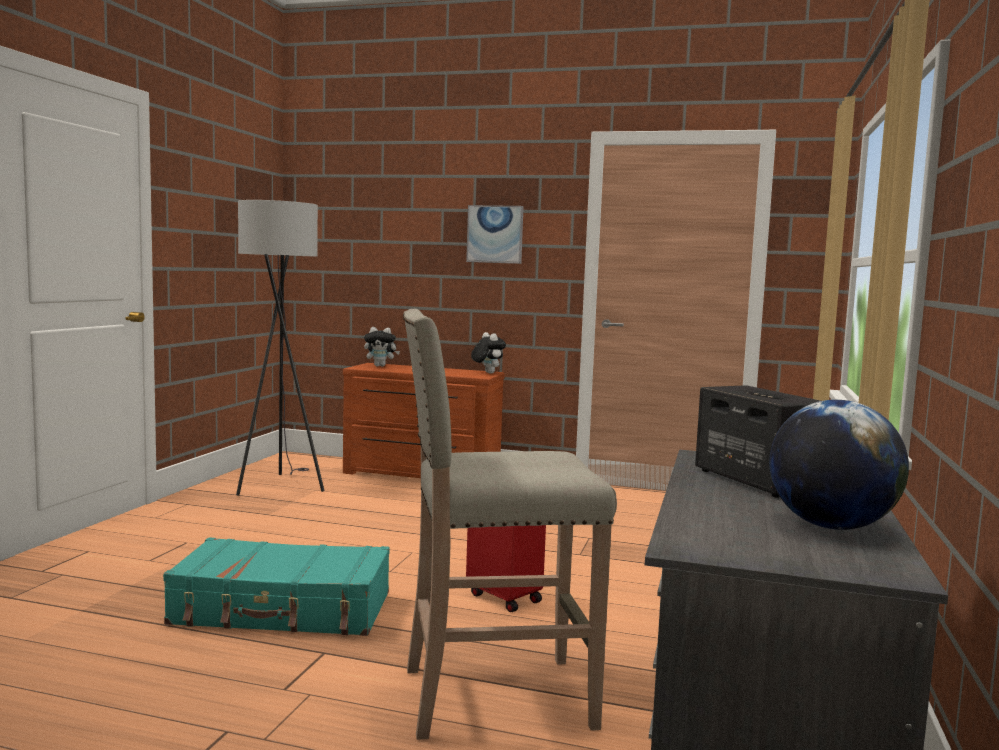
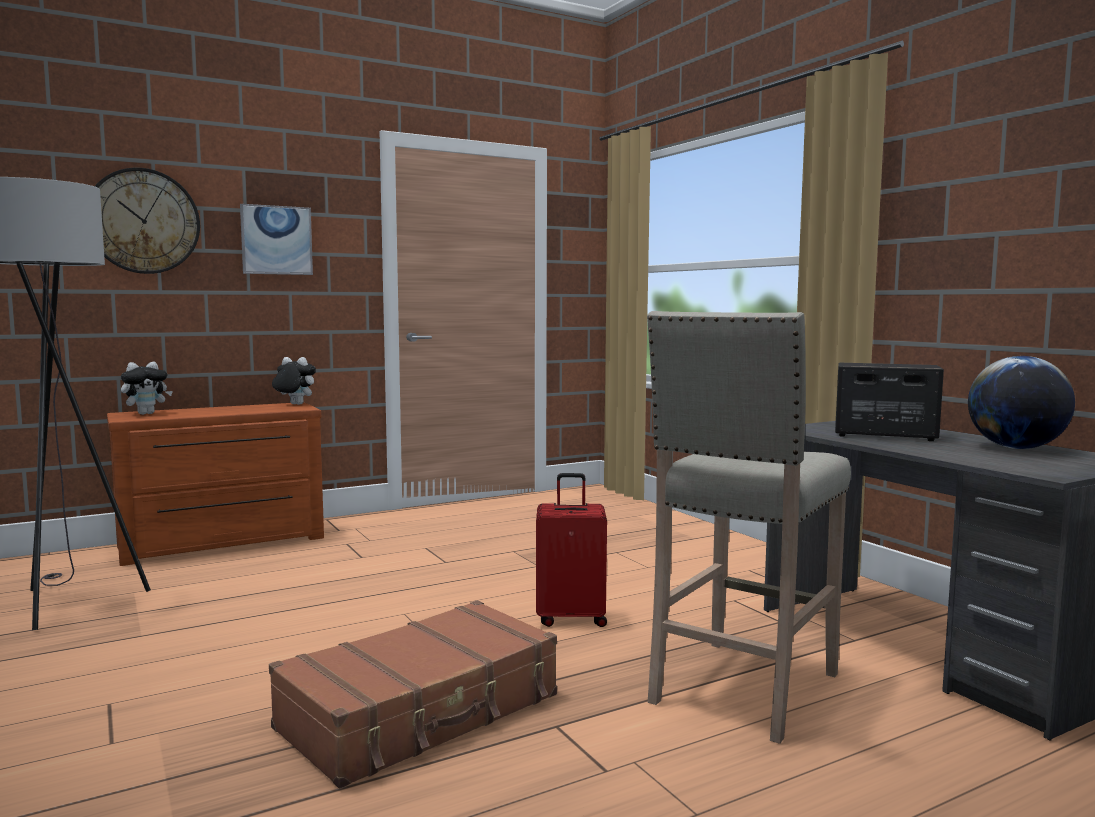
camera: 45 degrees left, 0 degrees up
turquoise suitcase [163,538,390,636] -> brown suitcase [269,600,557,788]
none -> wall clock [95,168,200,274]

